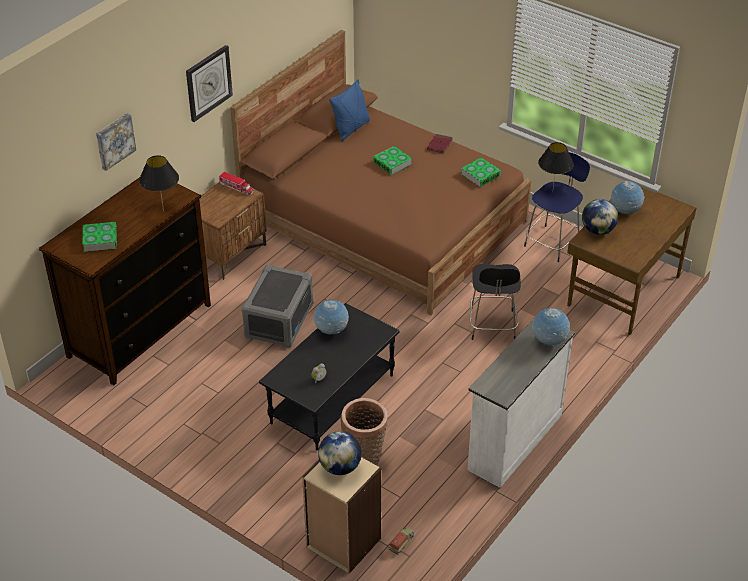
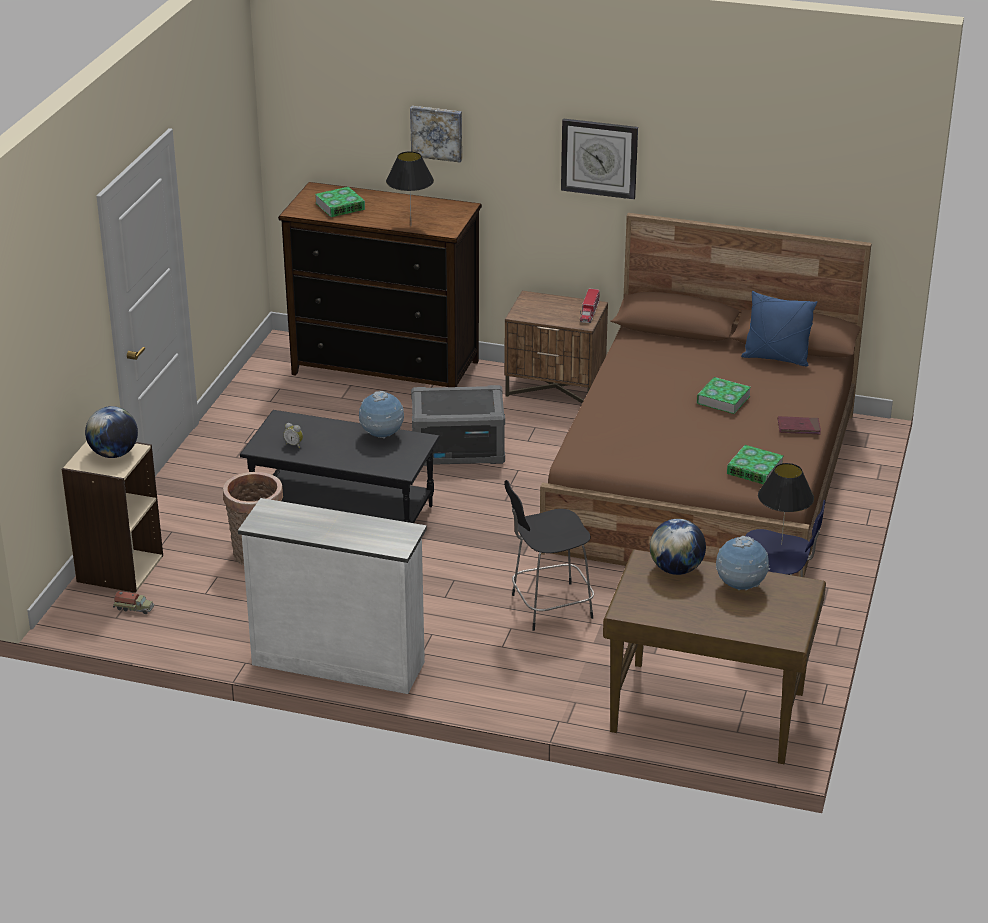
camera: 70 degrees right, 10 degrees down
globe [532,308,570,346] -> none

